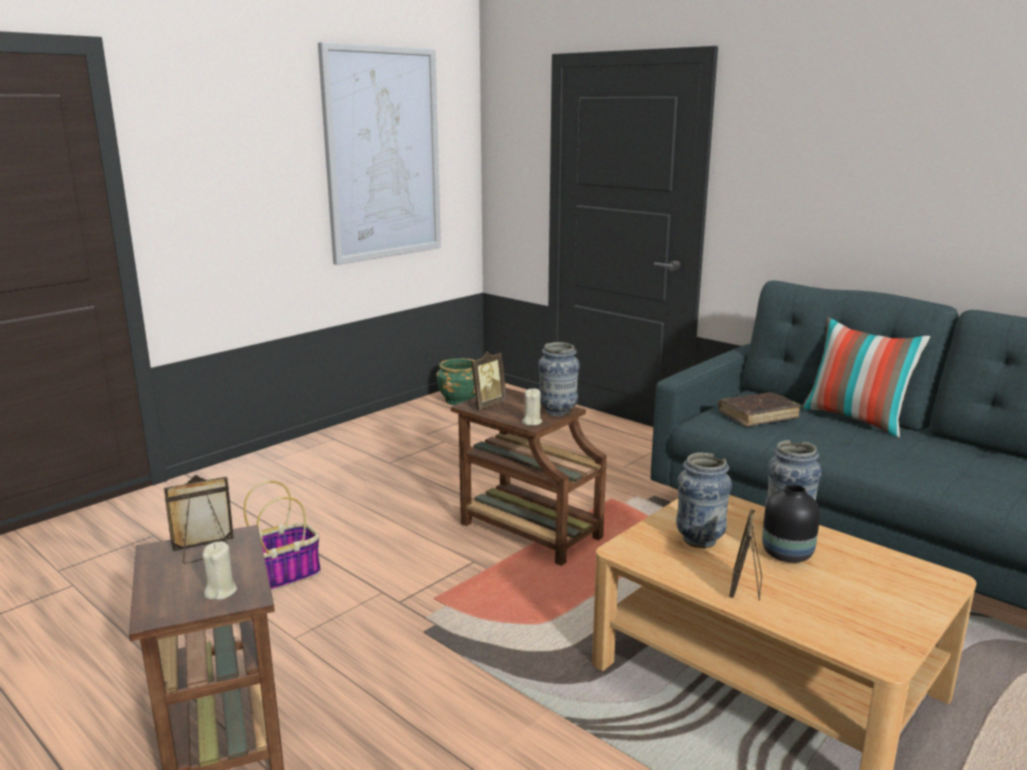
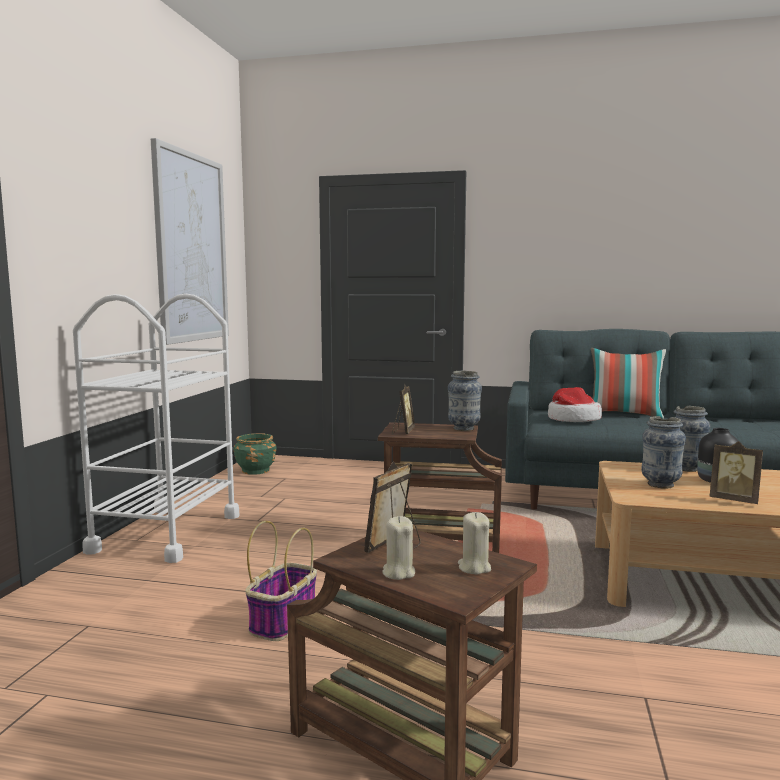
camera: 30 degrees left, 10 degrees down
beige candle [522,388,542,426] -> beige candle moved to [383,516,415,580]
brown book [718,393,801,427] -> hat [548,387,602,422]
picture frame [729,509,762,601] -> picture frame turned 45 degrees counterclockwise [709,441,763,504]
none -> white cart [73,294,239,563]

